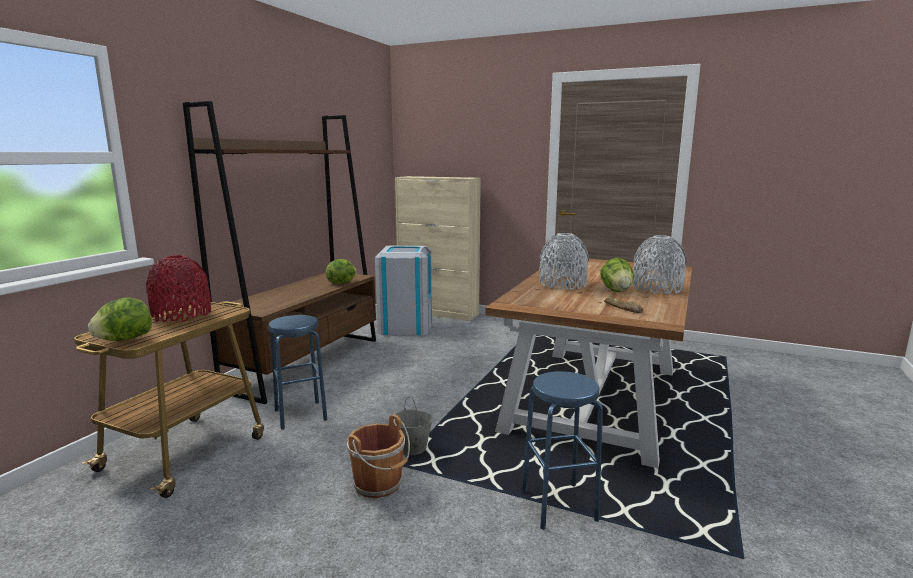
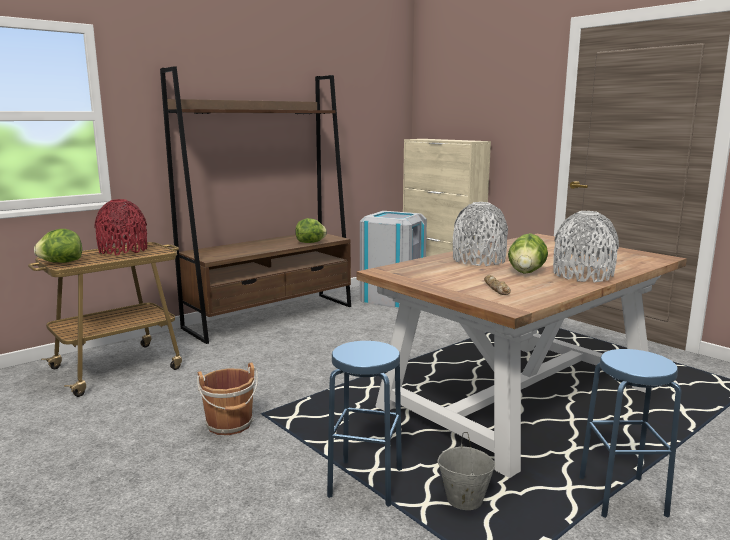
camera: 25 degrees right, 0 degrees up
blue stool [268,315,327,430] -> blue stool moved to [579,349,681,518]
grey bucket [395,396,433,456] -> grey bucket moved to [437,432,496,510]

